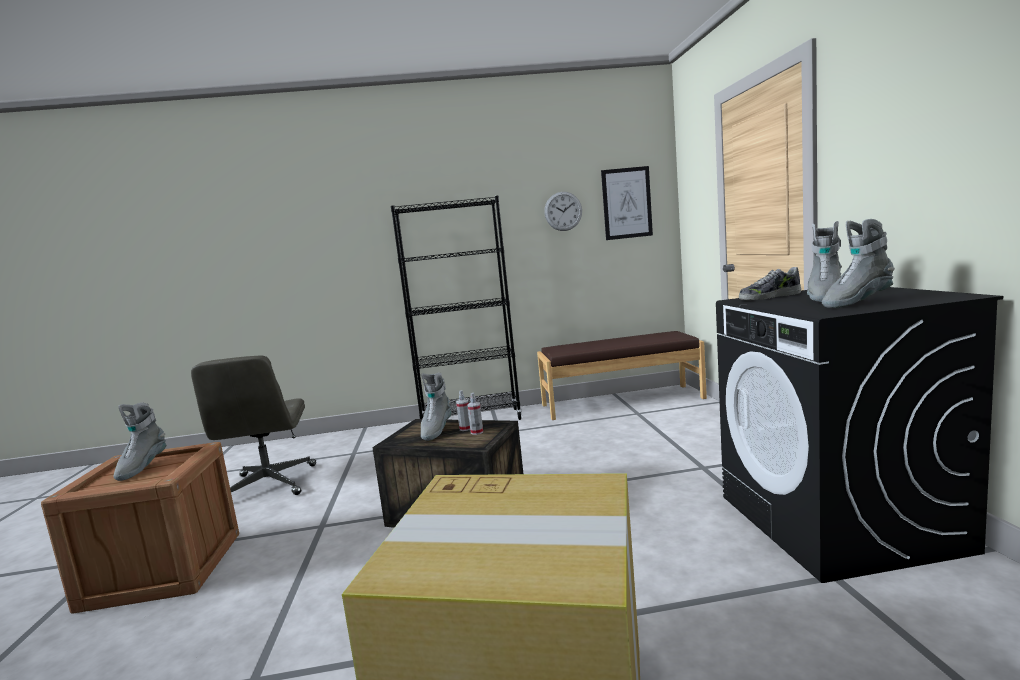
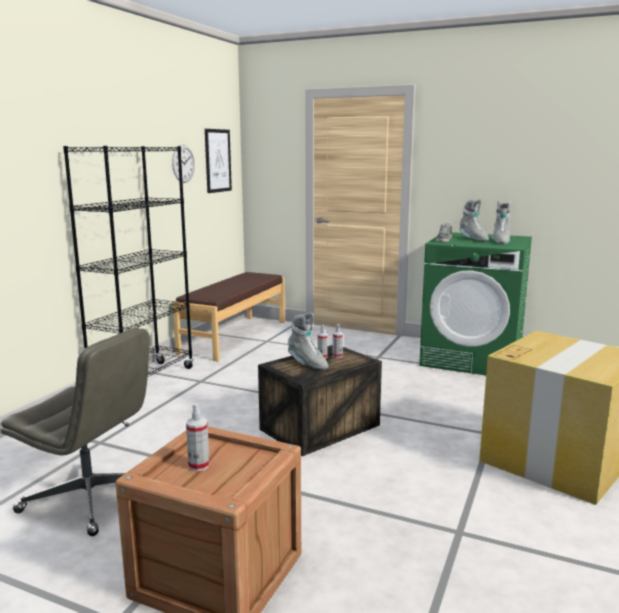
camera: 60 degrees left, 5 degrees up
grey boot [113,402,167,481] -> spray bottle [186,403,210,471]
black washing machine [716,287,1003,583] -> green washing machine [419,232,532,375]

